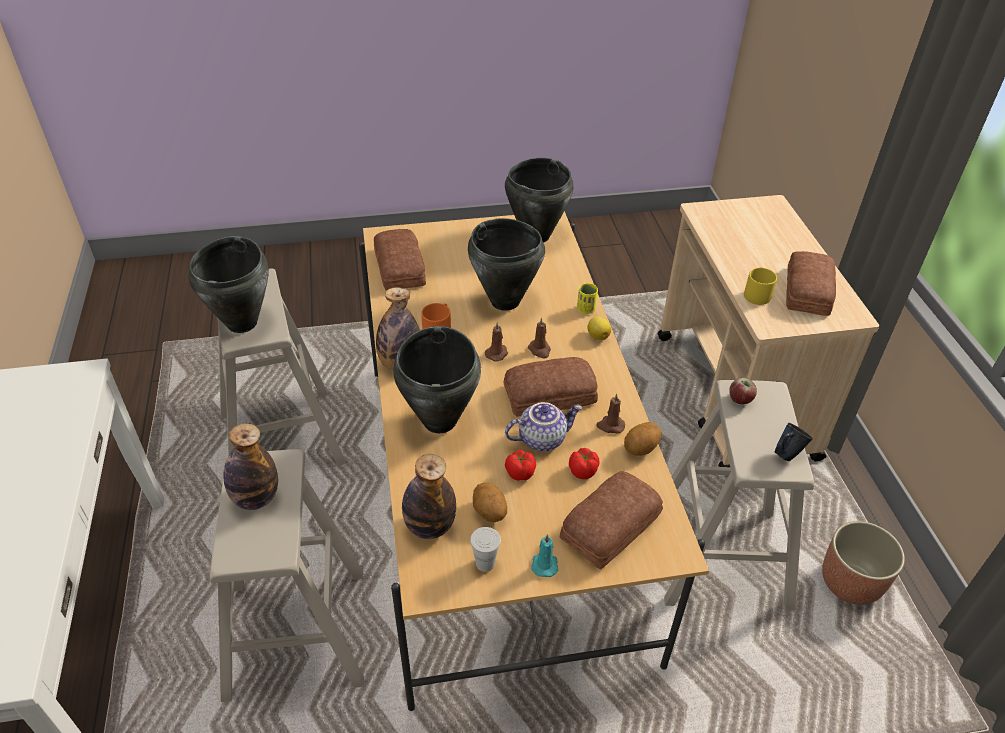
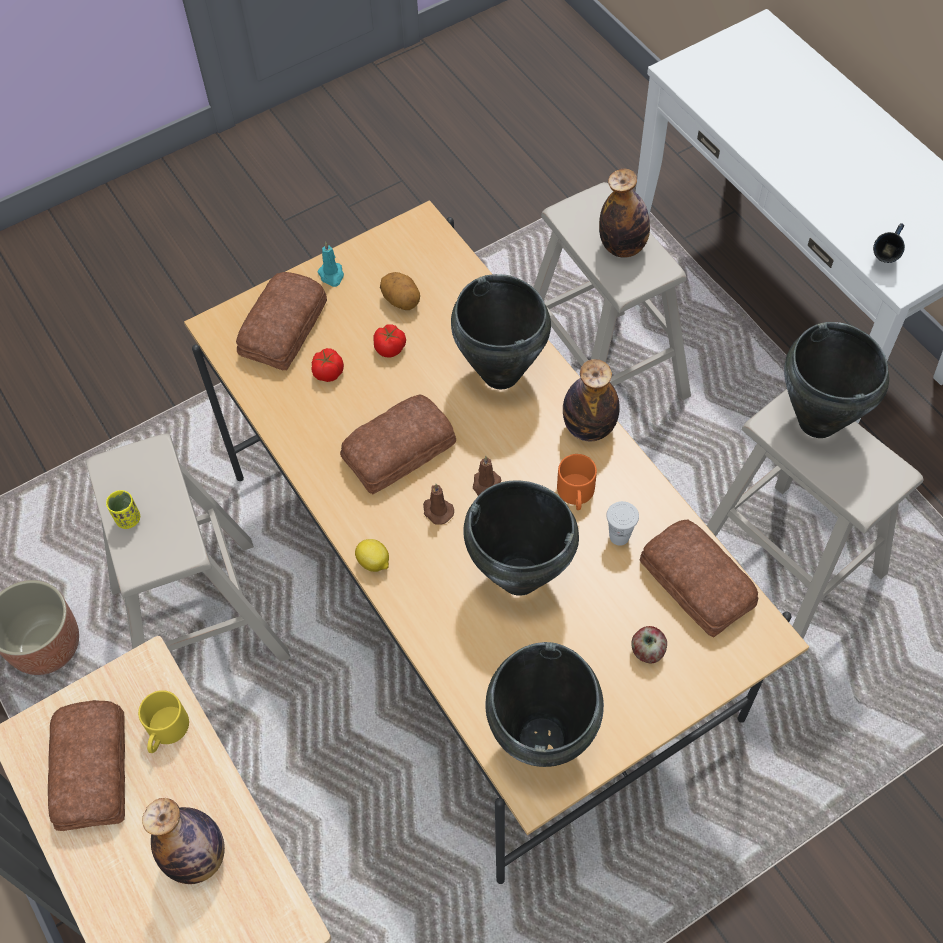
camera: 160 degrees right, 15 degrees up
bottle [402,454,456,539] -> bottle moved to [142,798,225,884]
white cup [470,527,501,572] -> white cup moved to [606,501,639,546]
teapot [505,402,582,451] -> none
yellow cup [577,283,598,314] -> yellow cup moved to [106,490,140,529]
brown candle [596,394,625,433] -> none
potato [624,422,662,456] -> none
apple [729,377,757,404] -> apple moved to [631,626,667,663]
blue mug [775,423,813,462] -> blue mug moved to [873,223,905,263]

